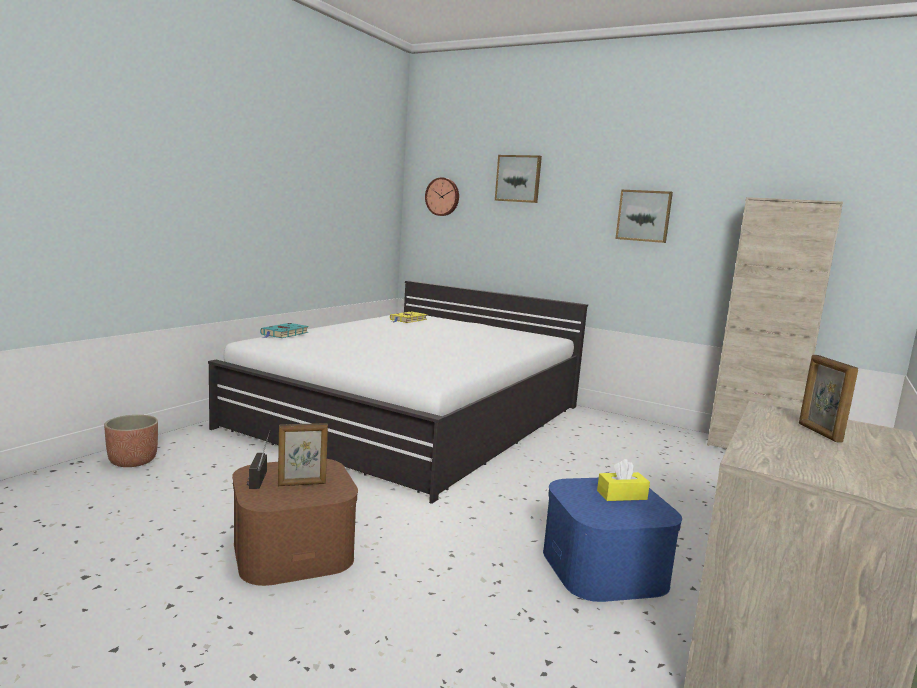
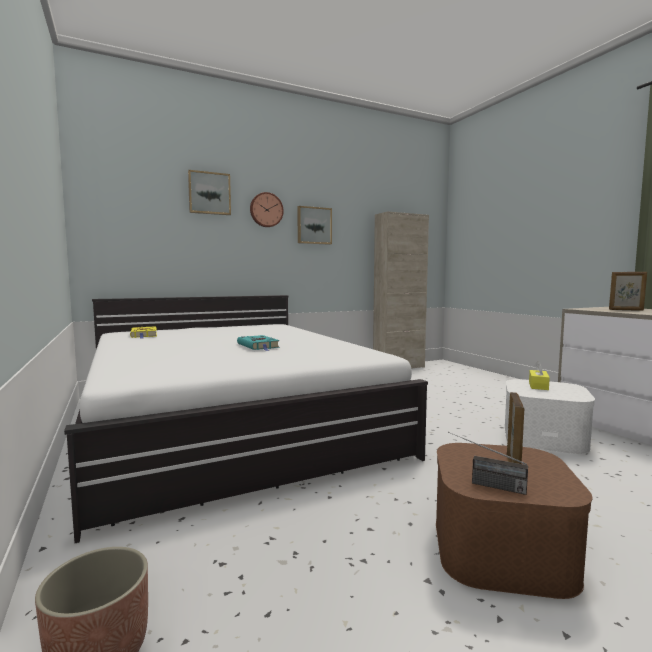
camera: 55 degrees left, 5 degrees down
turquoise book [260,323,308,338] -> turquoise book moved to [237,335,280,351]
wall clock [425,177,459,216] -> wall clock moved to [250,192,284,227]
blue storage box [543,478,682,602] -> white storage box [505,379,595,454]

